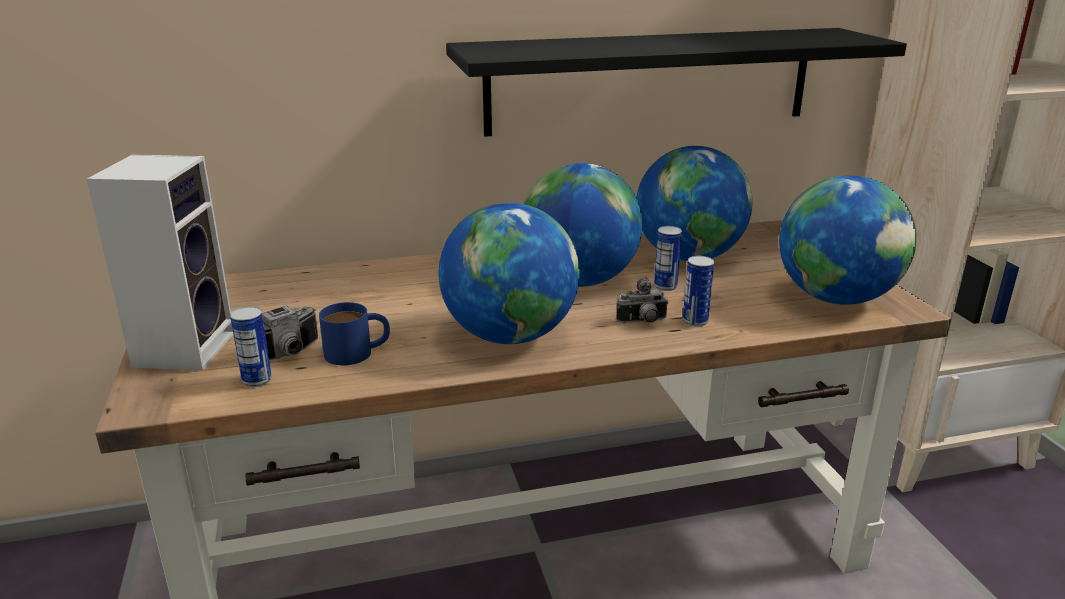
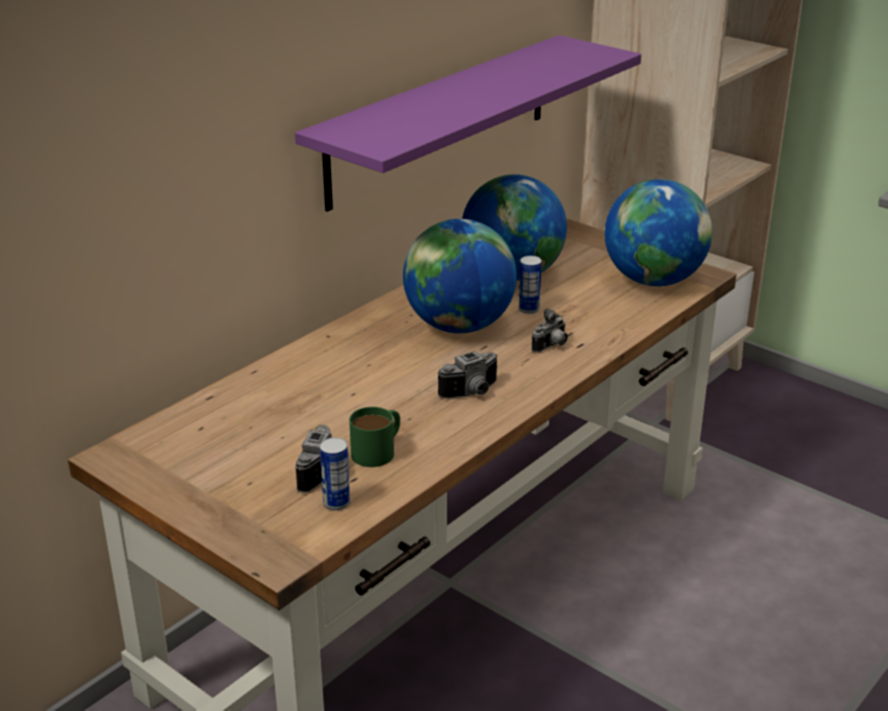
camera: 35 degrees left, 5 degrees up
speaker [86,155,234,371] -> none
blue mug [319,302,390,365] -> green mug [349,407,400,467]
globe [439,202,580,344] -> camera [438,351,498,399]
black shelf [446,28,907,137] -> purple shelf [295,35,641,212]
can [683,256,714,327] -> none

